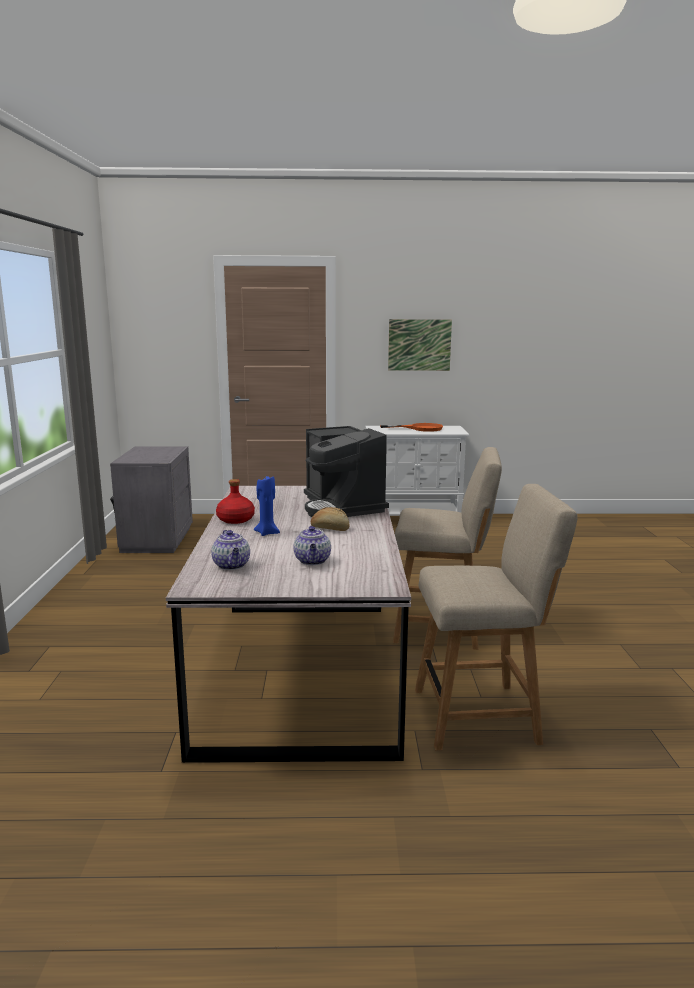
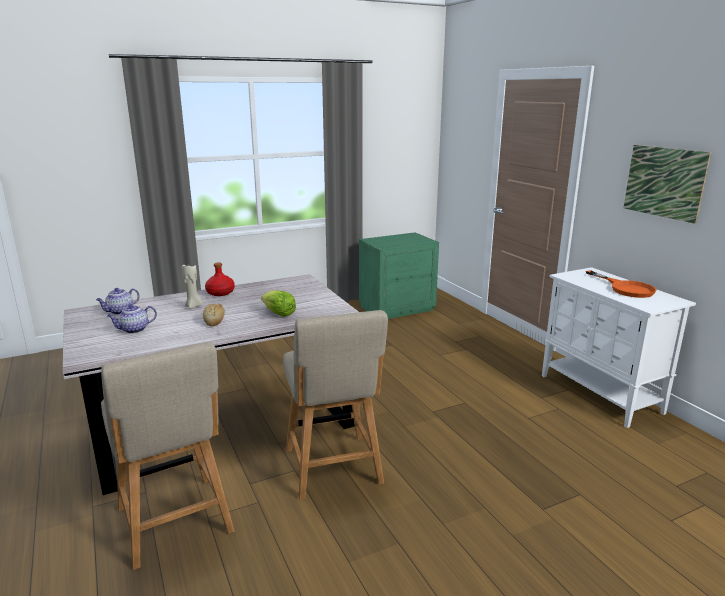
camera: 65 degrees right, 5 degrees up
grey nightstand [110,446,193,553] -> green nightstand [359,232,439,319]
blue candle [254,476,280,536] -> beige candle [182,265,203,309]
coffee machine [304,426,389,517] -> lettuce [261,290,296,317]

